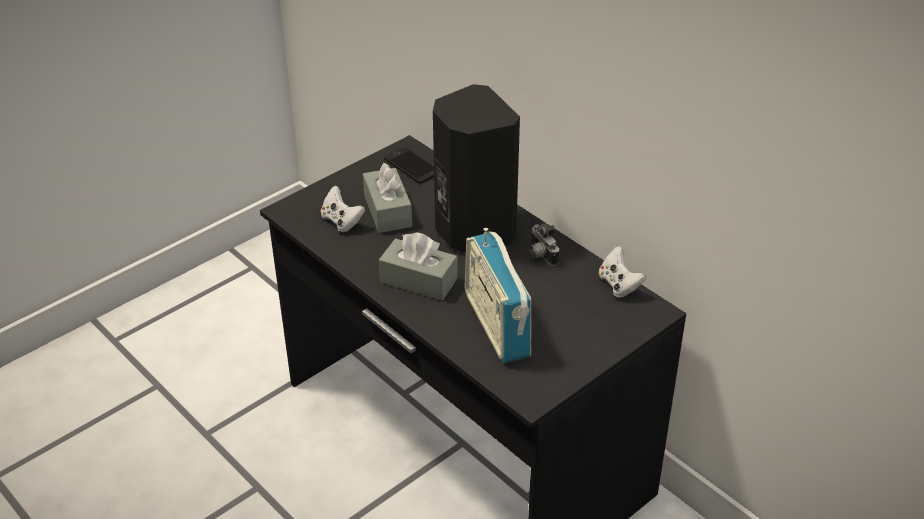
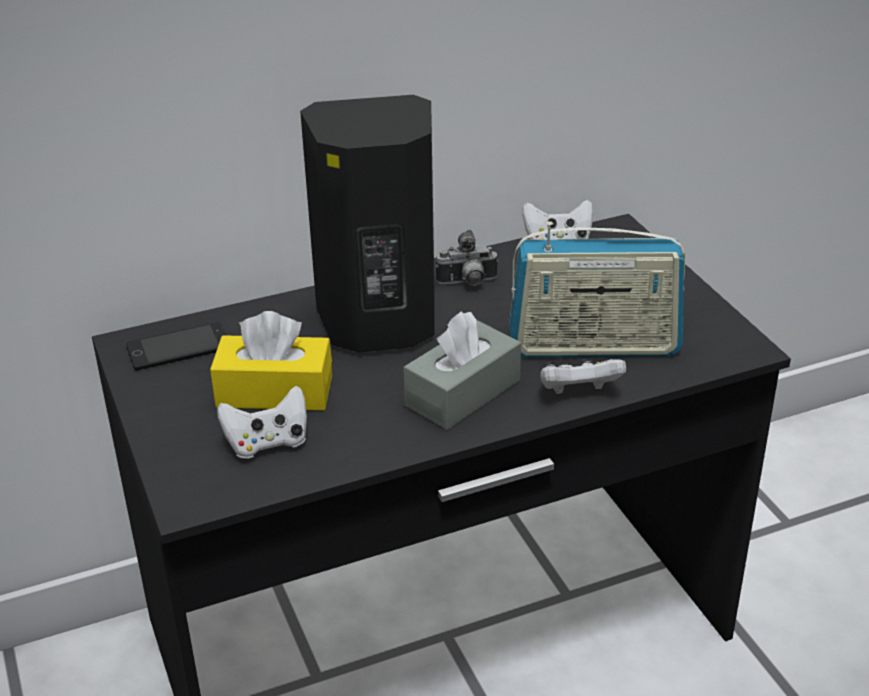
camera: 70 degrees left, 5 degrees down
grey tissue box [363,163,412,233] -> yellow tissue box [210,311,332,410]
none -> white game controller [540,358,626,394]

